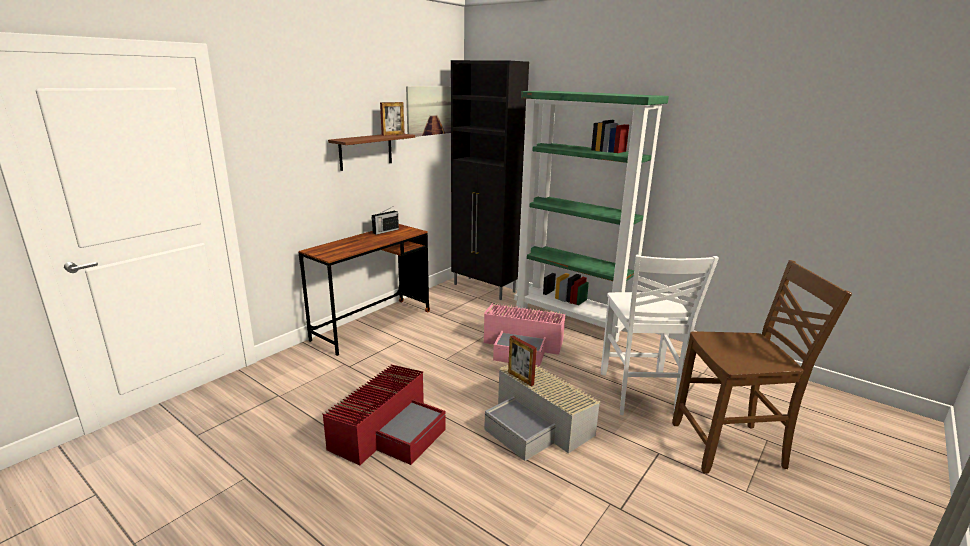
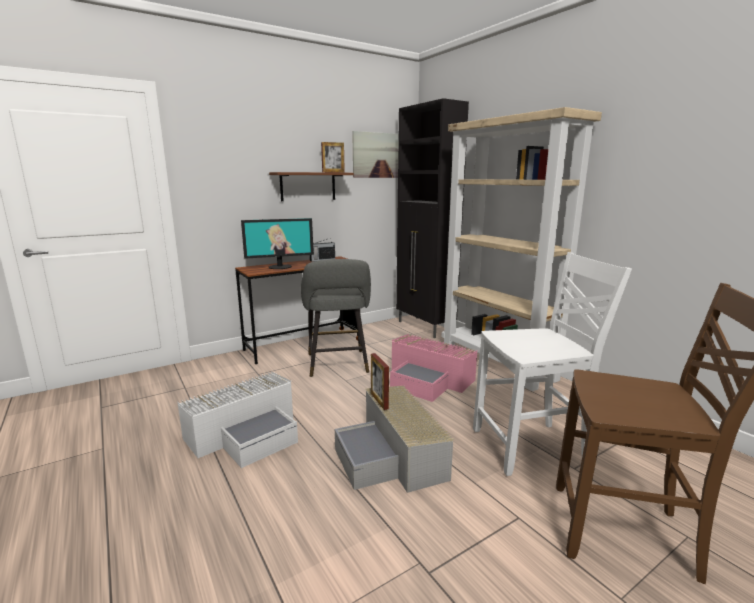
camera: 20 degrees right, 5 degrees down
red storage box [322,364,446,465] -> white storage box [177,371,298,468]
green bookcase [514,91,669,343] -> beige bookcase [442,107,602,391]
white chair [601,255,719,415] -> white chair turned 120 degrees counterclockwise [473,252,632,476]
none -> monitor [241,218,314,269]
none -> grey stool [301,259,371,377]

